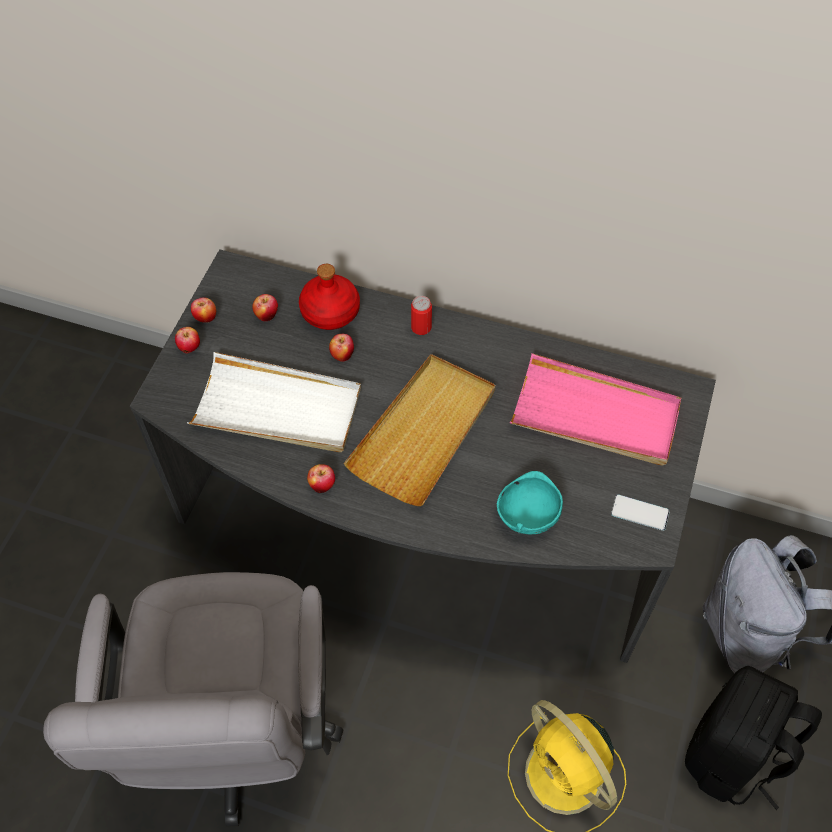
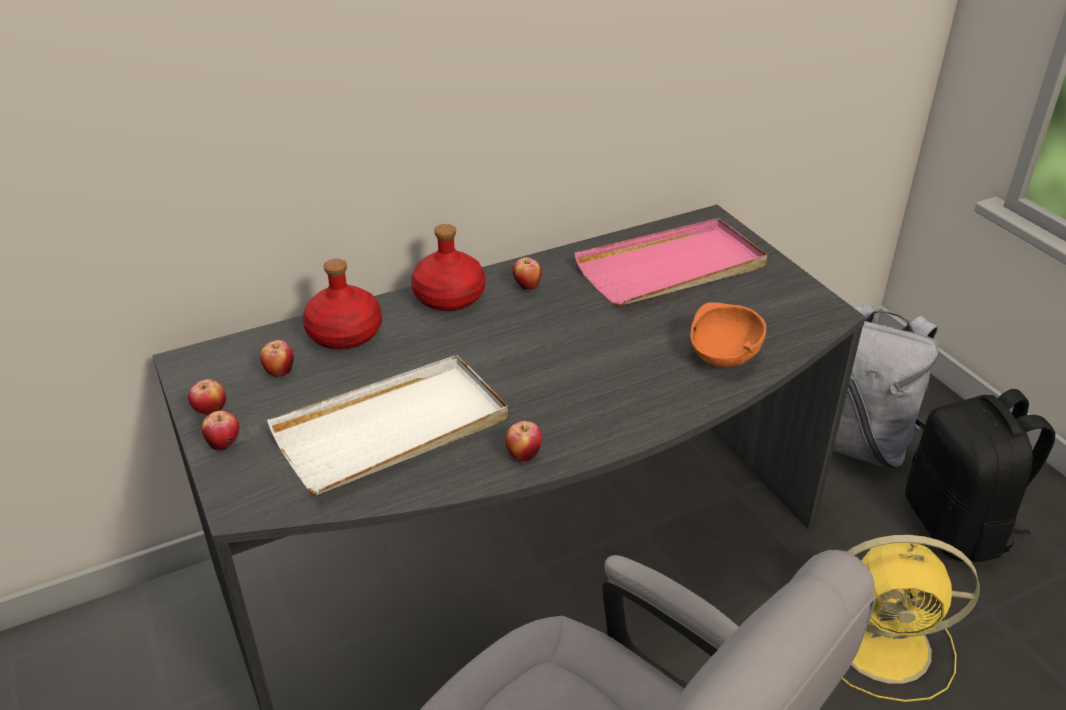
camera: 45 degrees left, 20 degrees down
apple [329,334,354,362] -> apple moved to [512,257,542,290]
beige tray [344,354,495,506] -> none
can [411,296,432,335] -> red bottle [411,224,485,311]
turquoise bowl [497,471,563,535] -> orange bowl [690,302,766,367]
phone [611,494,670,531] -> none

